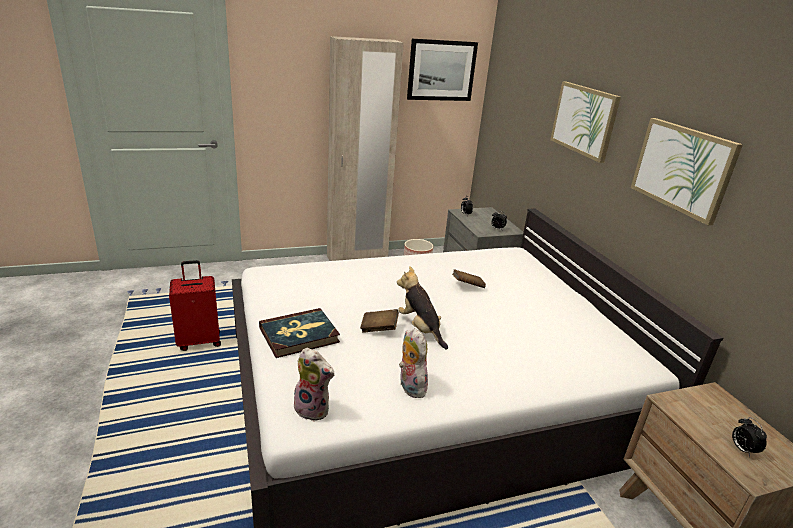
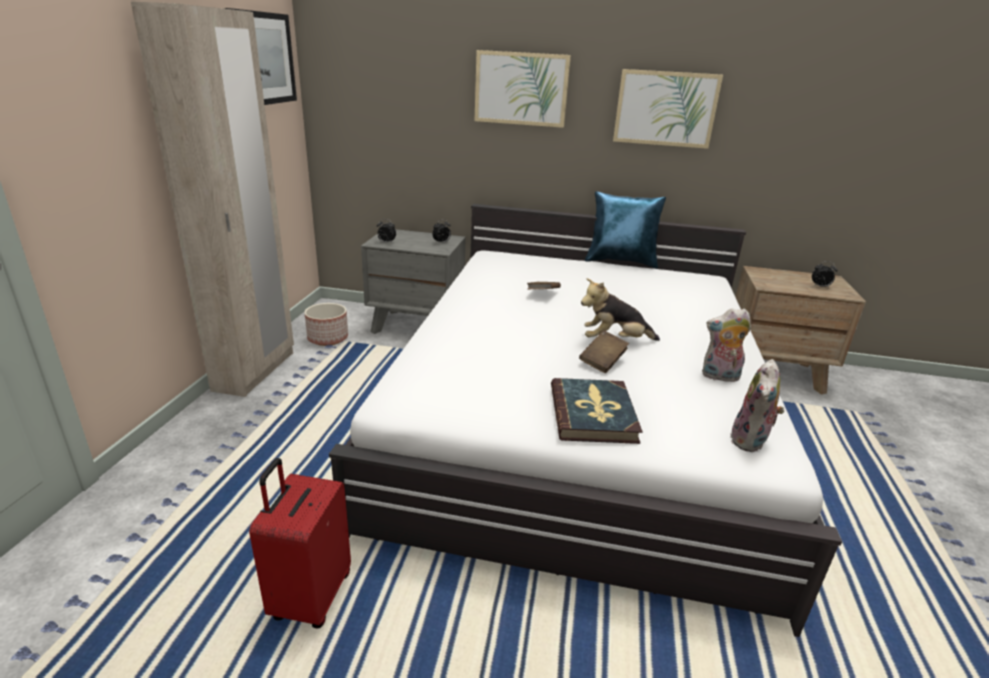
camera: 60 degrees left, 0 degrees up
plush toy [290,348,335,422] -> plush toy turned 150 degrees clockwise [730,359,785,452]
none -> blue pillow [585,191,666,269]

